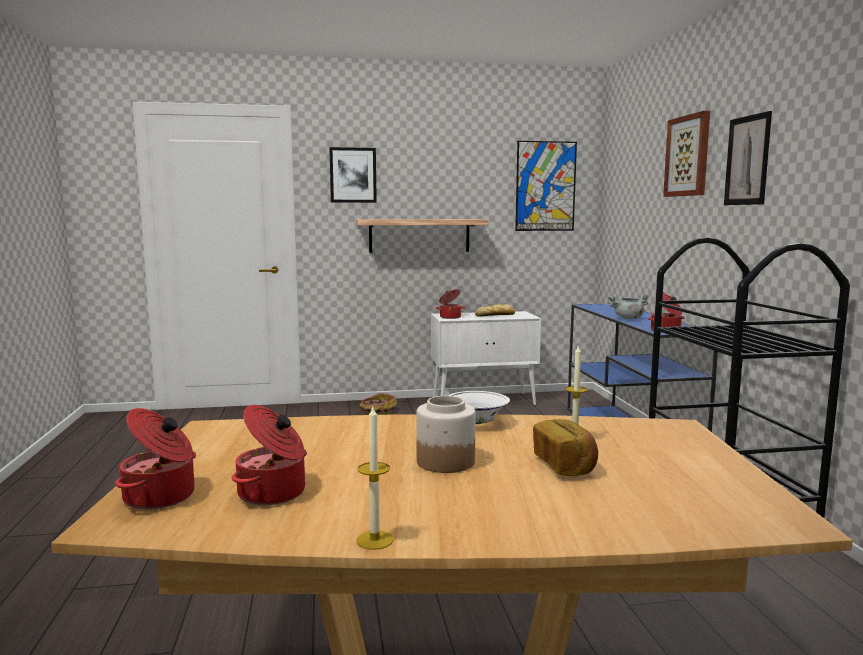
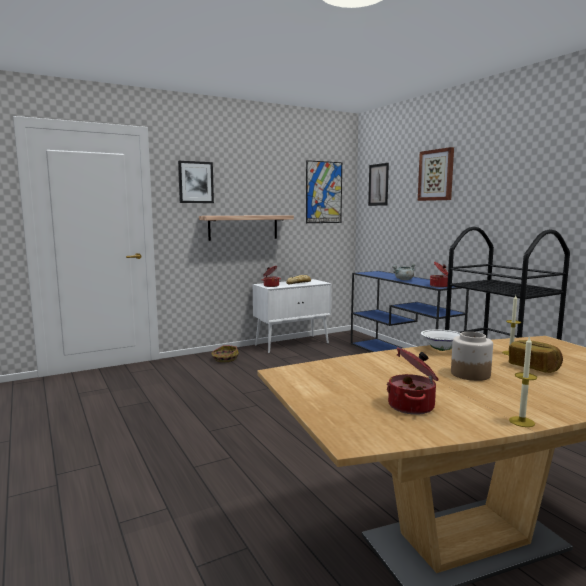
camera: 20 degrees left, 0 degrees up
cooking pot [115,408,196,510] -> none
picture [724,111,772,205] -> picture moved to [368,163,389,206]

